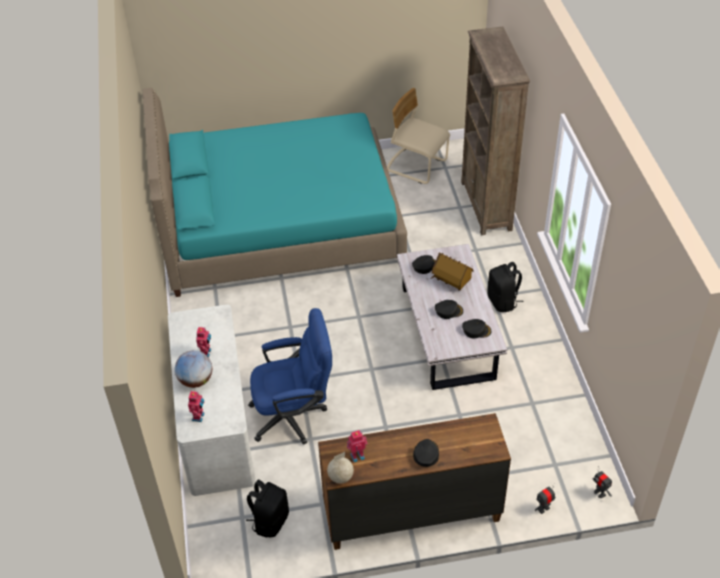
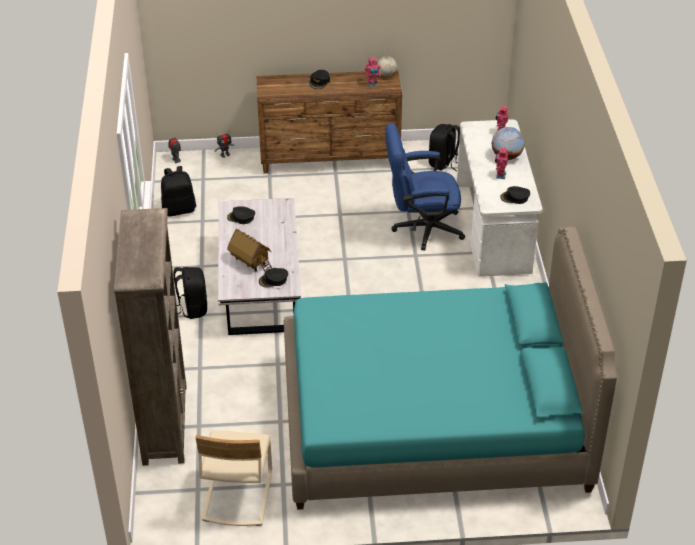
camera: 175 degrees left, 5 degrees down
beige chair [387,88,450,184] -> beige chair turned 60 degrees clockwise [195,430,272,526]
black cap [435,300,463,319] -> black cap moved to [500,186,530,204]
none -> black backpack [161,166,196,217]

